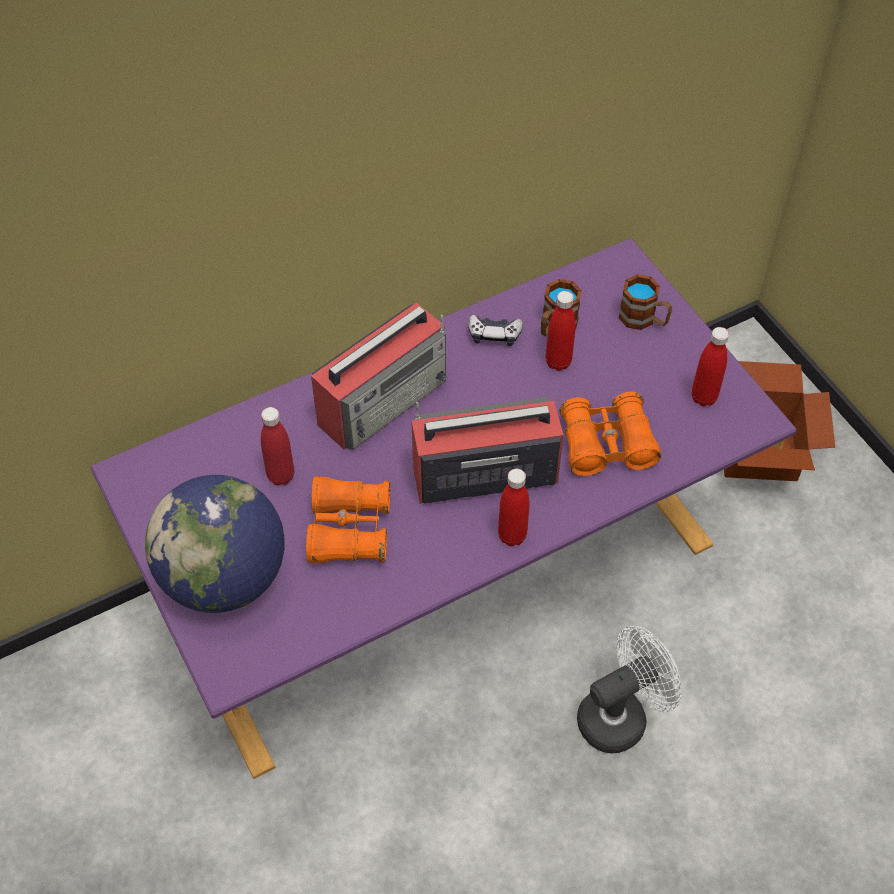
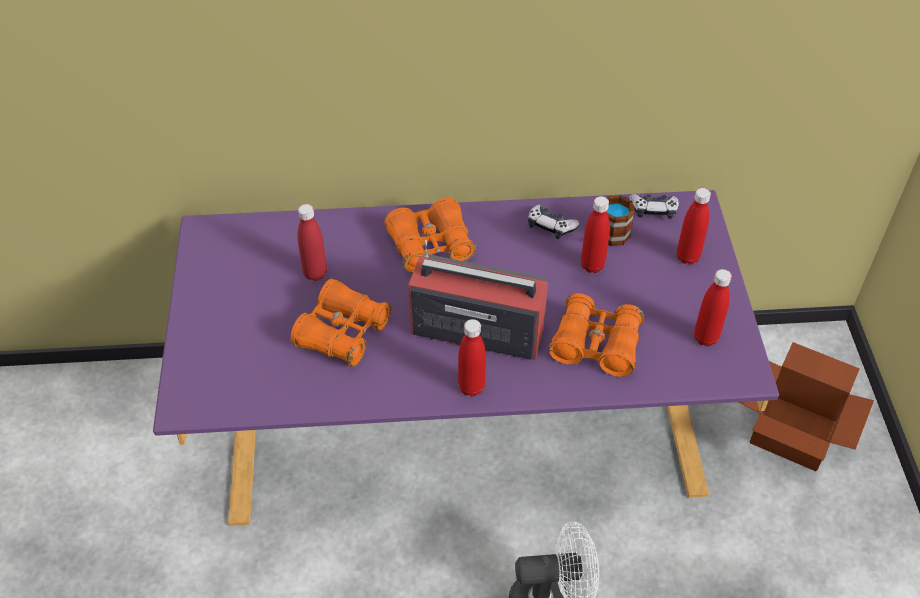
camera: 25 degrees right, 5 degrees down
globe [145,475,285,613] -> none
radio [311,303,447,450] -> orange binoculars [385,197,476,273]
mug [619,274,672,330] -> red bottle [677,188,711,265]
none -> game controller [629,194,679,219]

